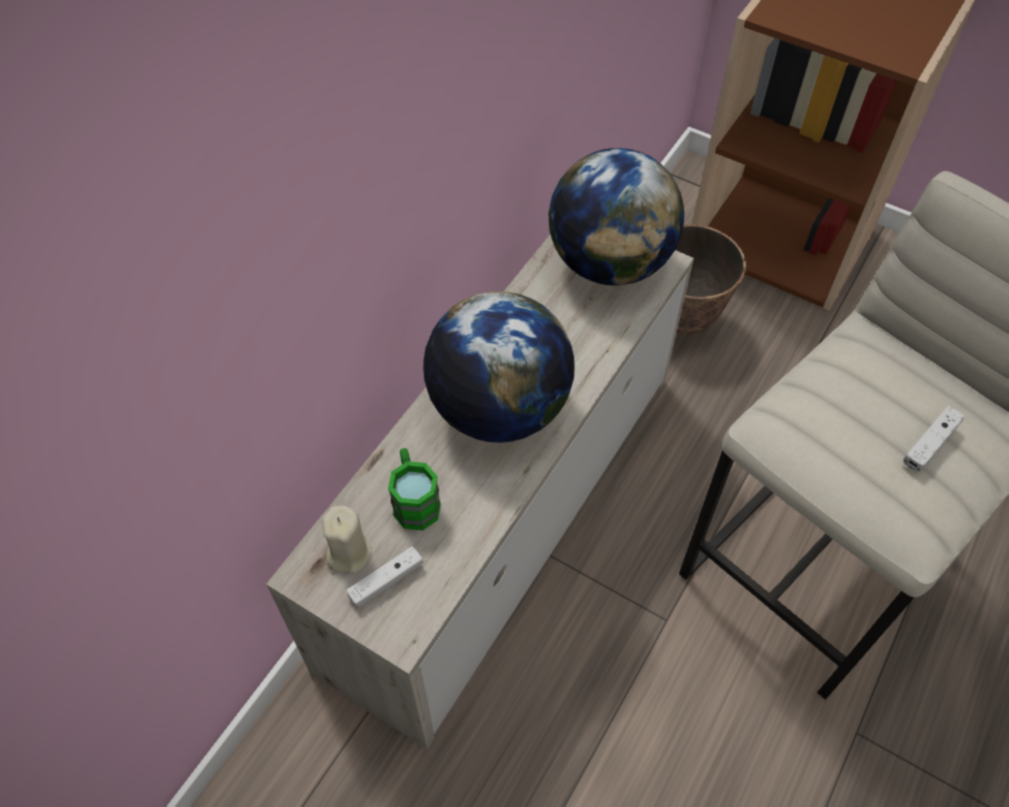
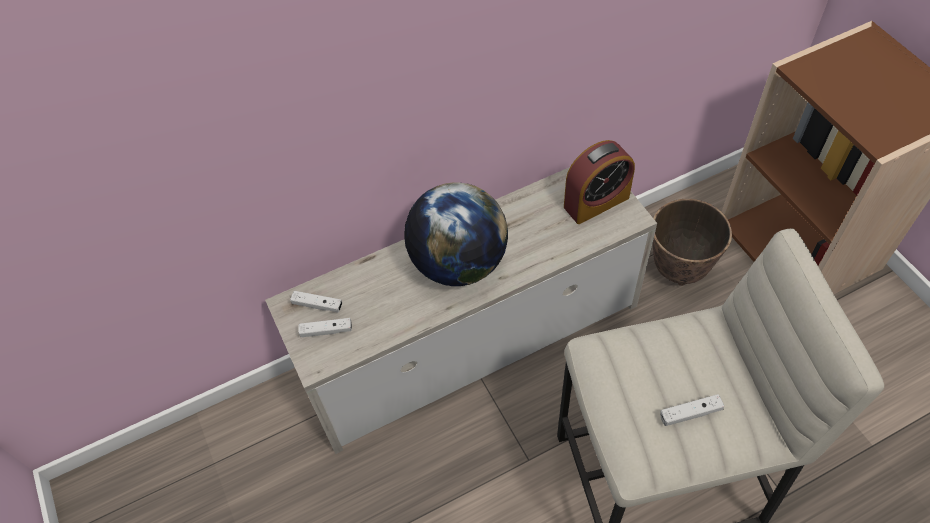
camera: 35 degrees right, 0 degrees up
beige candle [322,506,372,574] -> white game controller [290,291,342,312]
green mug [388,448,441,530] -> none
globe [548,148,685,285] -> alarm clock [564,140,635,224]

